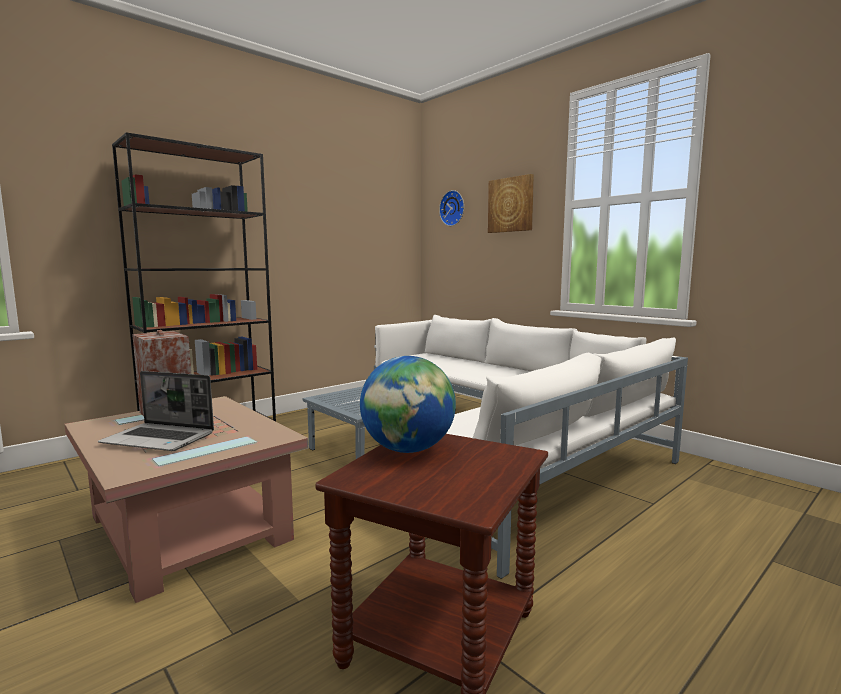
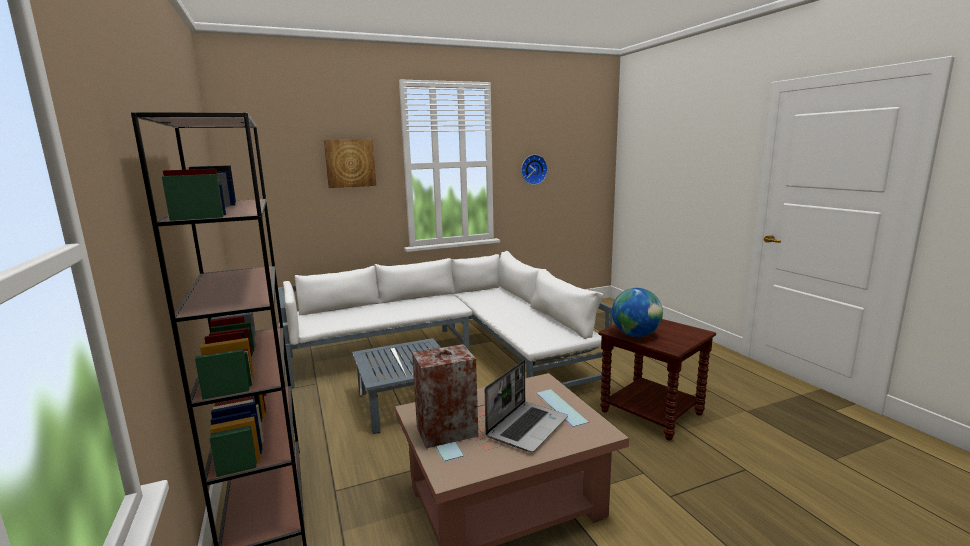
camera: 70 degrees left, 5 degrees up
wall clock [439,190,464,226] -> wall clock moved to [521,155,548,185]

